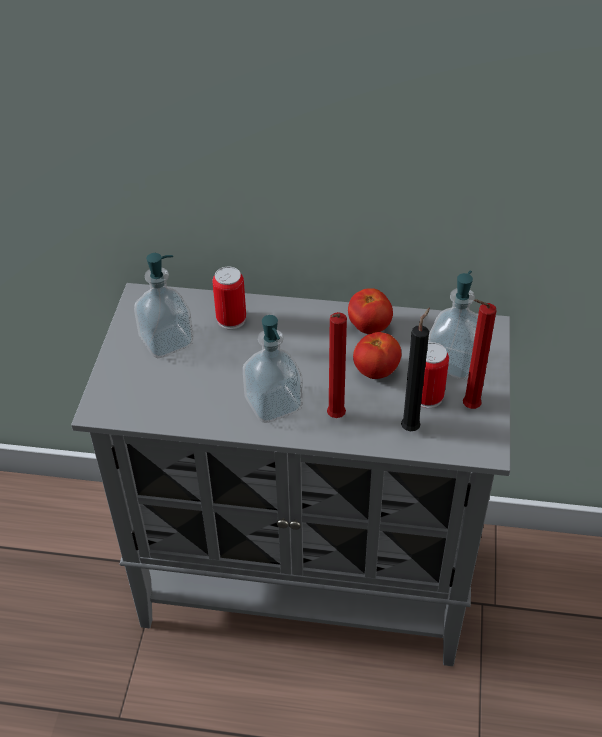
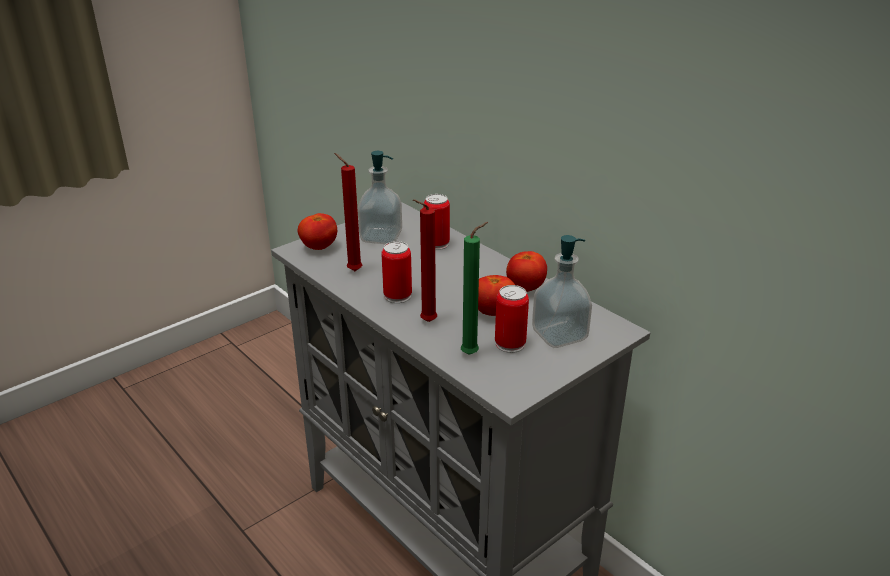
camera: 40 degrees right, 15 degrees down
soap dispenser [243,315,303,423] -> can [382,241,412,303]
black candle [401,308,430,431] -> green candle [461,222,488,355]
red candle [463,299,497,409] -> red candle moved to [334,153,362,271]
none -> tomato [298,213,337,250]

